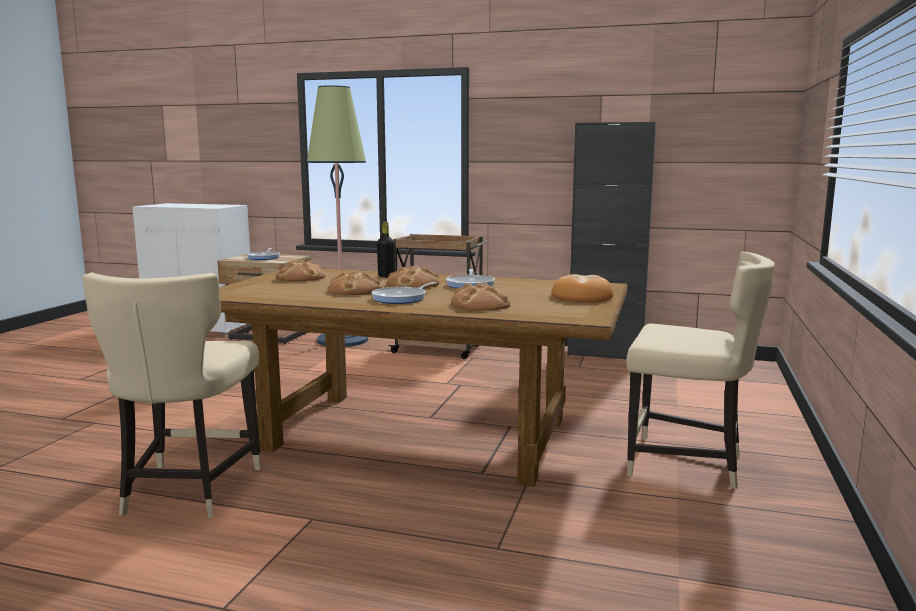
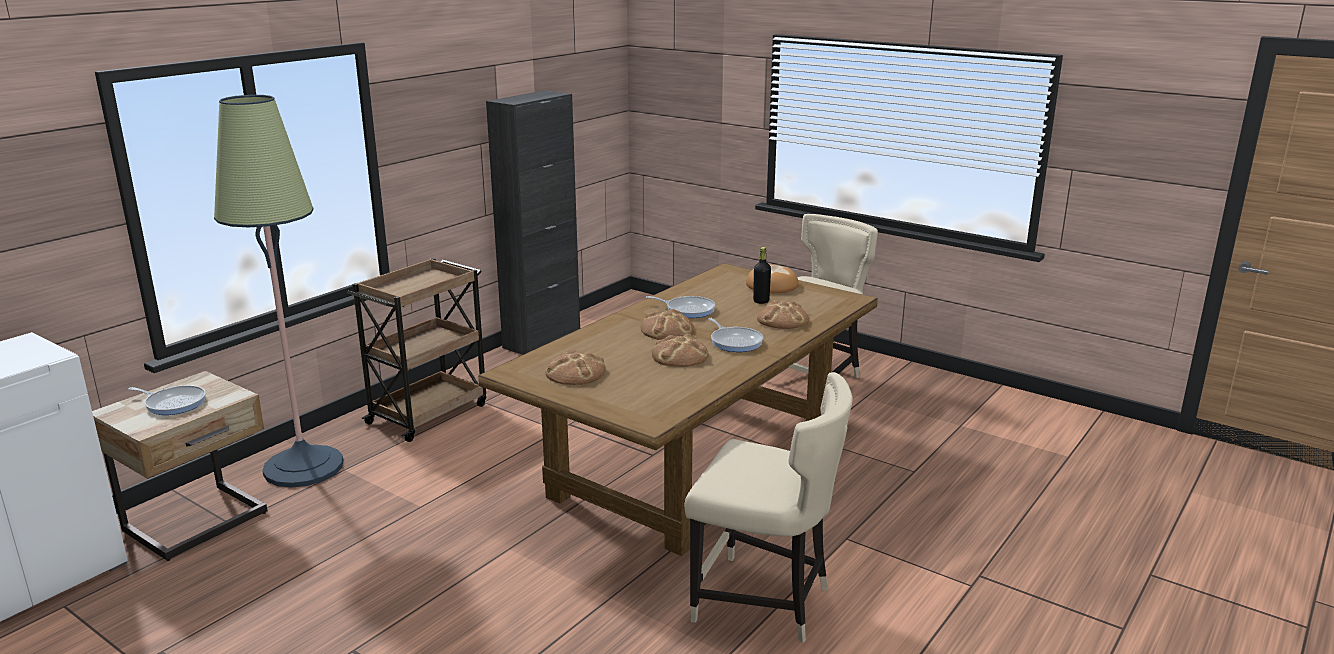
camera: 70 degrees left, 10 degrees up
black bottle [377,222,395,277] -> black bottle moved to [753,247,771,304]

